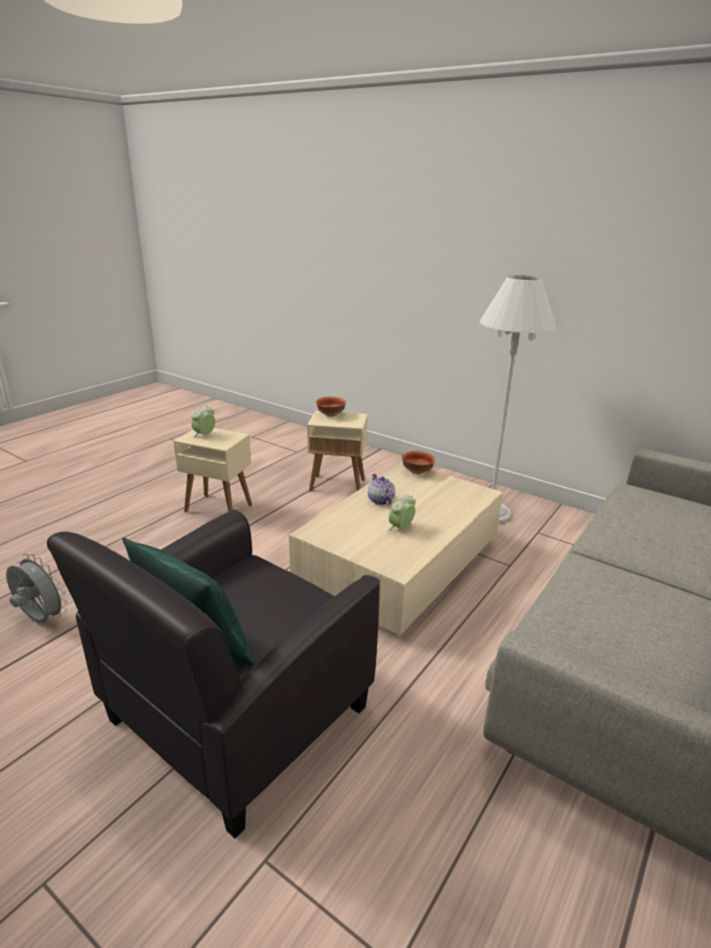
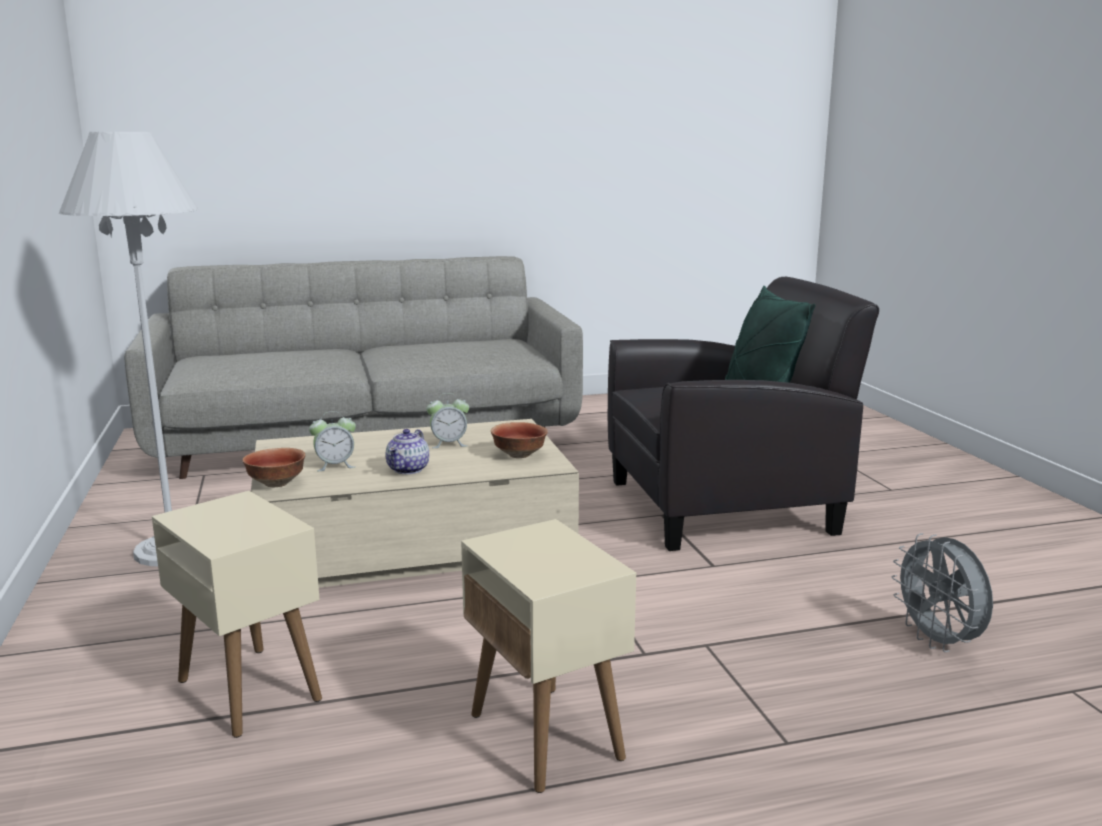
camera: 140 degrees left, 10 degrees down
alarm clock [192,405,215,438] -> alarm clock moved to [309,411,356,471]
bowl [316,397,346,417] -> bowl moved to [491,422,548,458]

